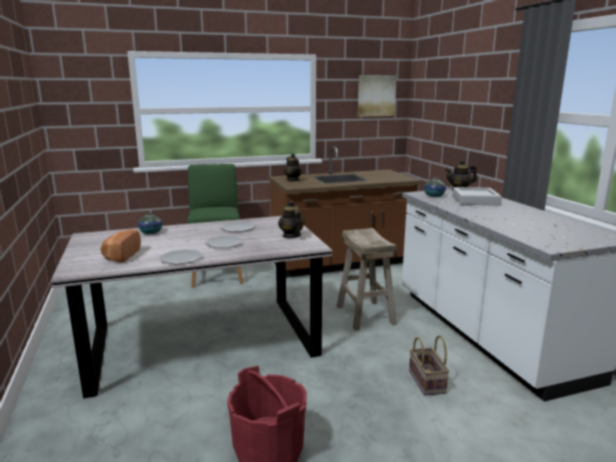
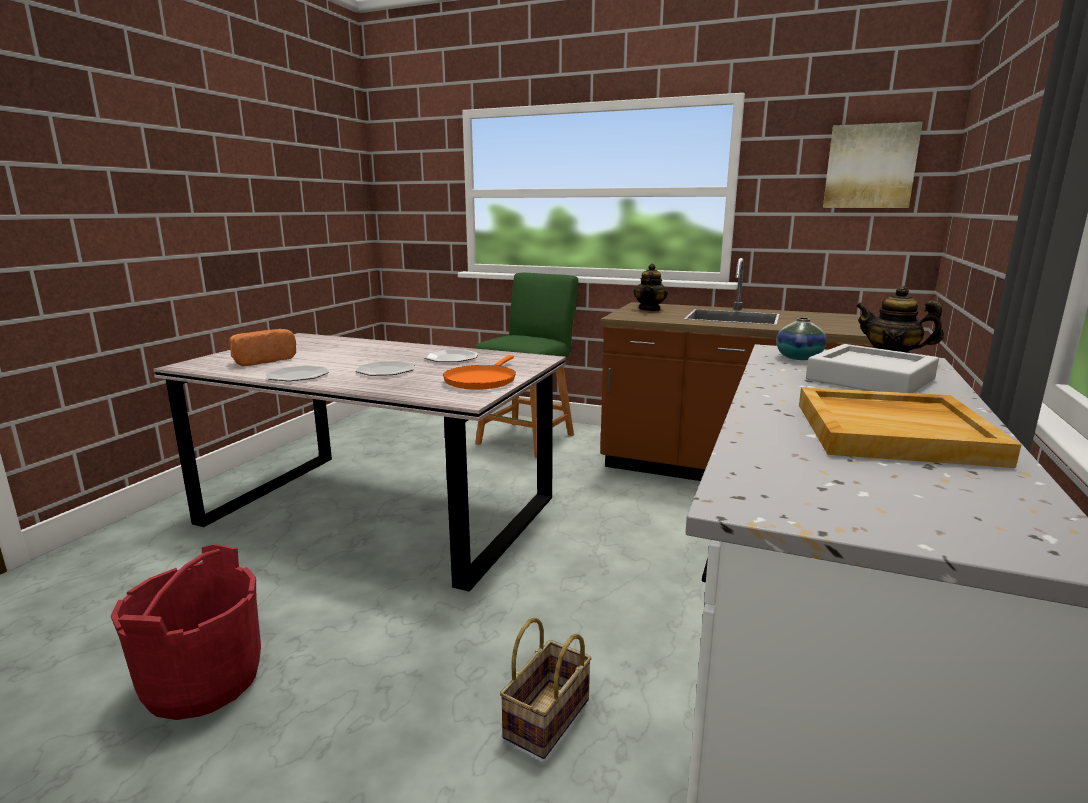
camera: 40 degrees right, 0 degrees up
vase [138,213,162,234] -> none
teapot [278,200,305,238] -> orange frying pan [443,355,516,390]
beige stool [337,228,397,331] -> none
none -> beige tray [799,387,1021,468]

